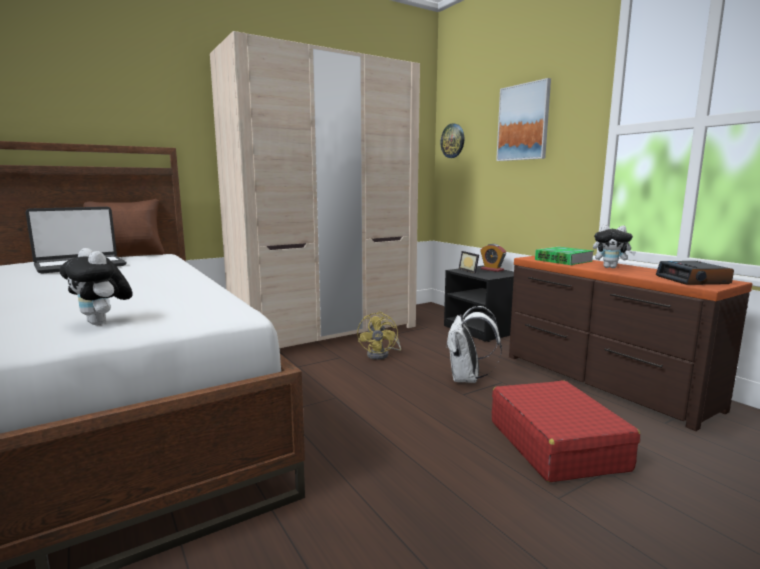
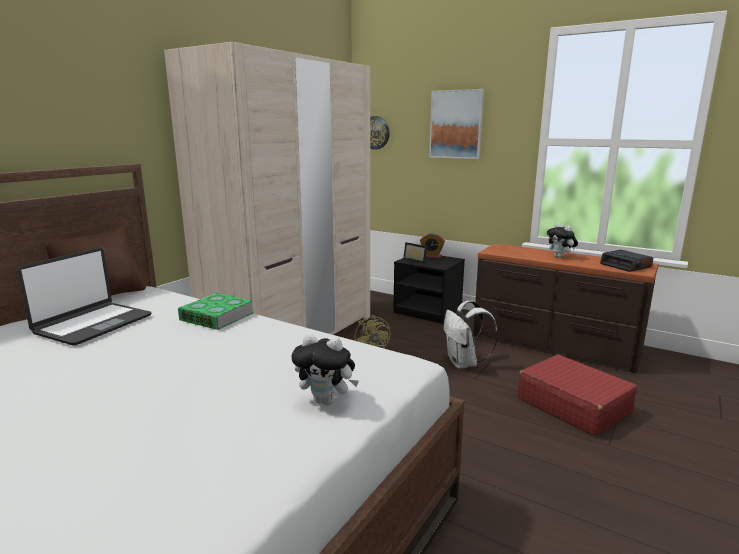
camera: 25 degrees left, 5 degrees up
book [535,247,593,265] -> book moved to [178,293,254,330]
plush toy [593,225,636,268] -> plush toy turned 60 degrees clockwise [547,223,578,258]

